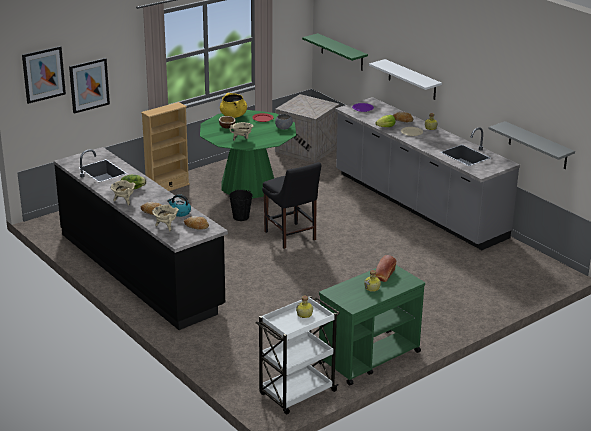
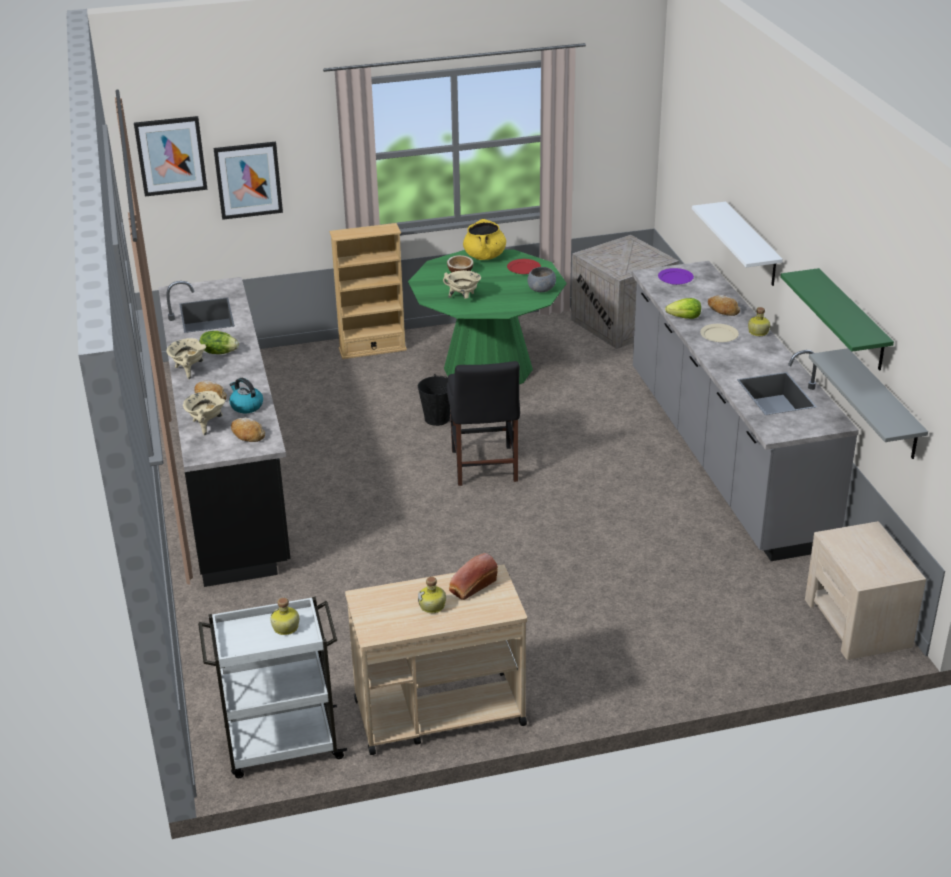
camera: 25 degrees right, 5 degrees up
green shelf [302,33,368,71] -> green shelf moved to [780,268,894,371]
green cart [319,265,425,385] -> beige cart [345,565,527,755]
none -> beige nightstand [805,521,926,660]

